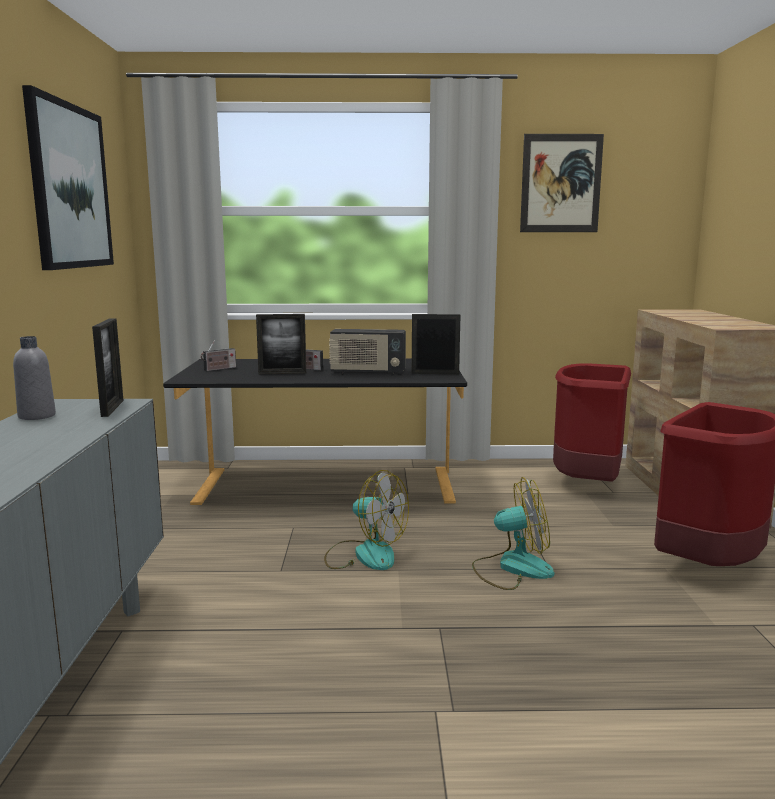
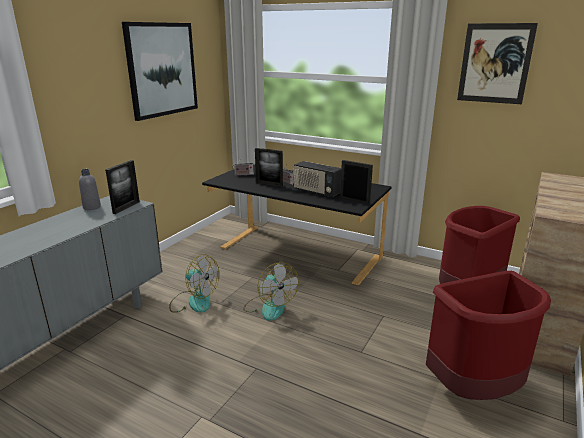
camera: 30 degrees right, 10 degrees up
fan [472,477,554,590] -> fan moved to [169,254,220,313]

